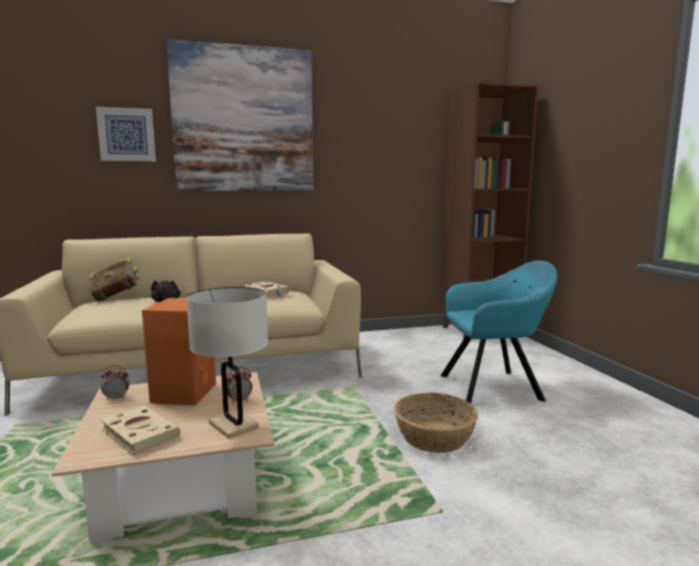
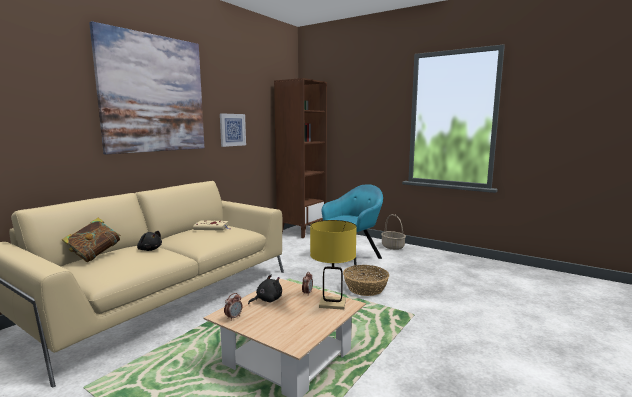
camera: 40 degrees left, 0 degrees up
picture [96,107,156,161] -> picture moved to [220,113,246,147]
beige book [101,405,180,456] -> none
orange speaker [142,298,216,405] -> black plush toy [248,275,282,304]
white table lamp [186,287,268,439] -> yellow table lamp [310,220,357,310]
none -> basket [381,214,406,250]

